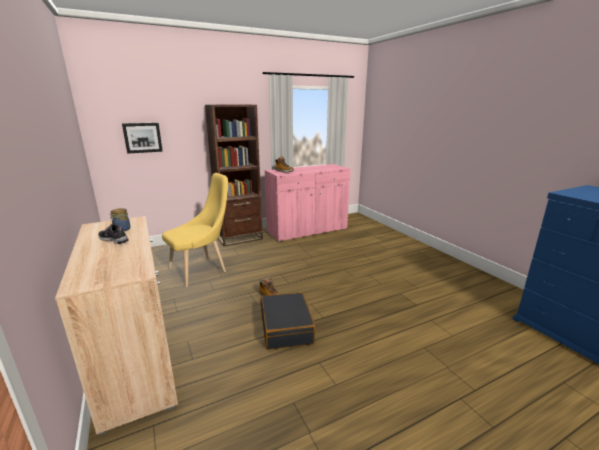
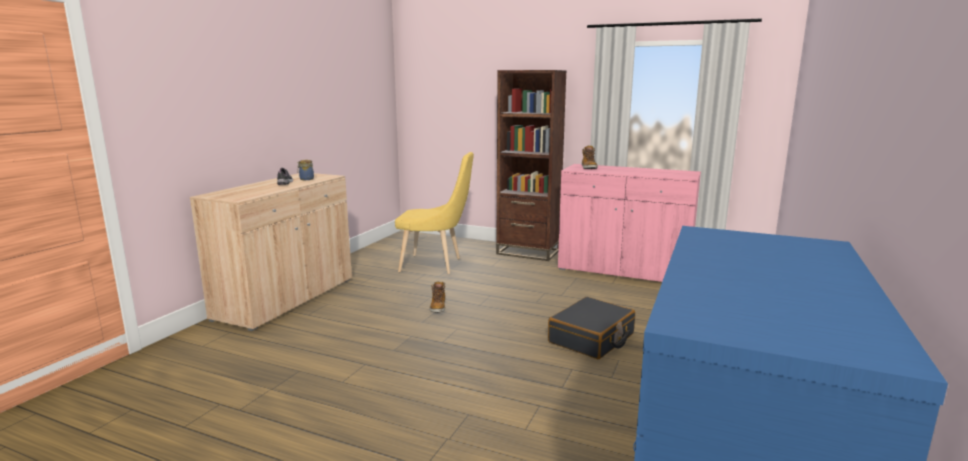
camera: 50 degrees right, 5 degrees down
picture [122,123,163,154] -> none
black suitcase [260,292,316,350] -> black suitcase moved to [548,297,635,359]

